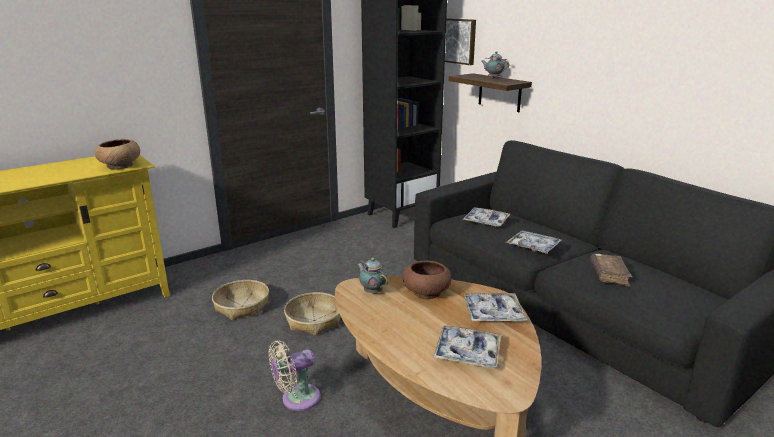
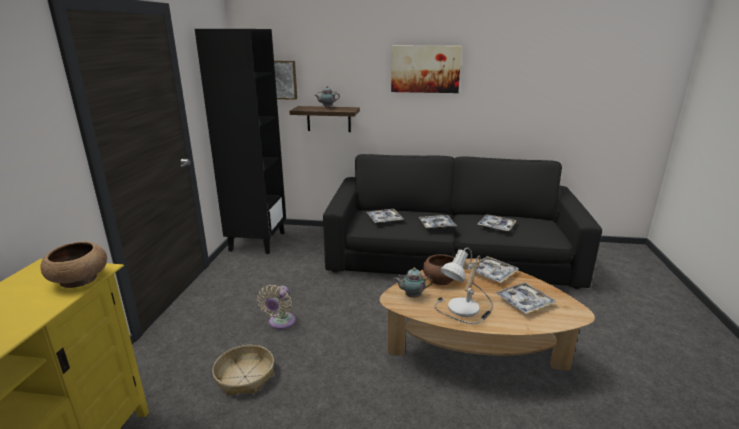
camera: 45 degrees left, 0 degrees up
beige fan [268,341,320,411] -> beige fan moved to [257,285,296,329]
basket [284,292,341,336] -> none
brown book [590,253,633,286] -> tray [478,215,517,231]
none -> picture [391,46,462,93]
none -> table lamp [434,248,493,324]

